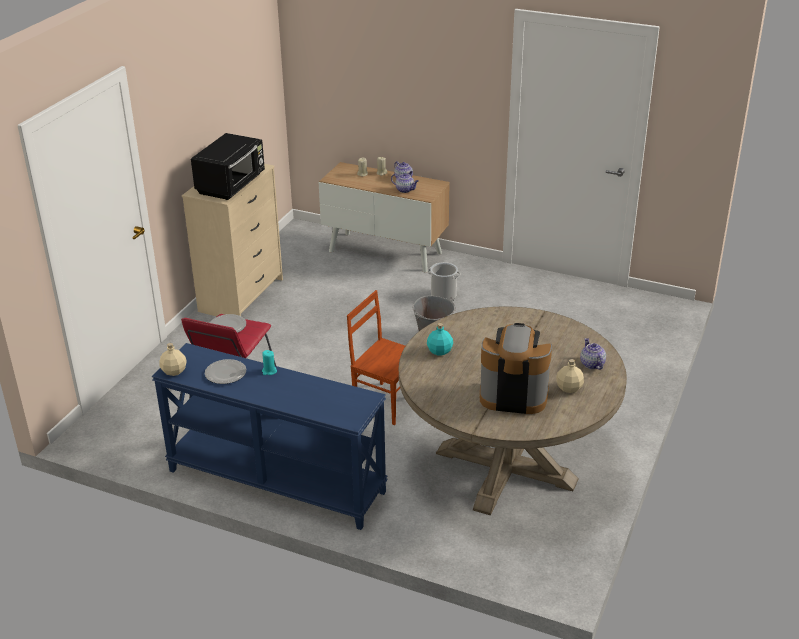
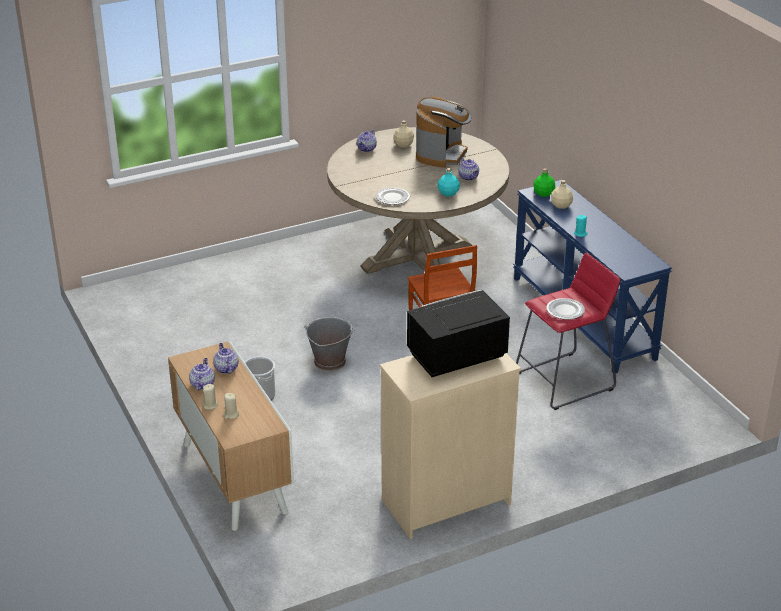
camera: 140 degrees left, 0 degrees up
beige bottle [159,343,187,376] -> beige bottle moved to [551,180,573,209]
plate [205,359,246,384] -> plate moved to [376,187,410,205]
coffee machine [480,323,552,414] -> coffee machine turned 120 degrees counterclockwise [416,96,472,168]
none -> teapot [459,157,479,181]
none -> green bottle [533,168,555,197]

